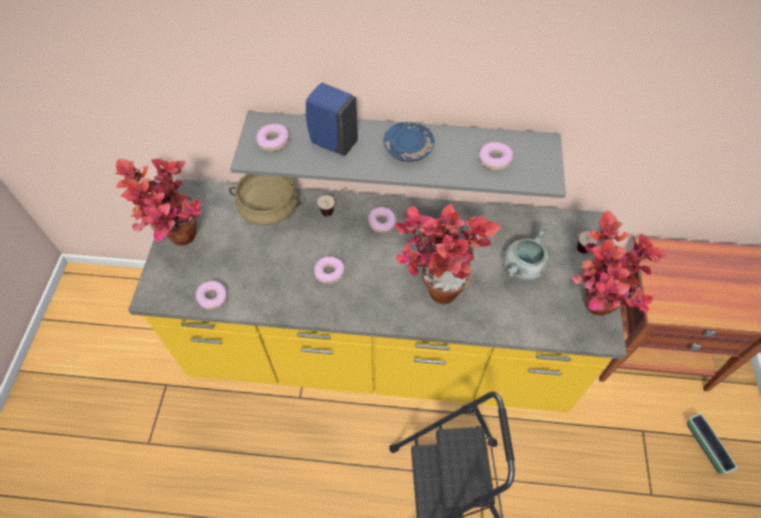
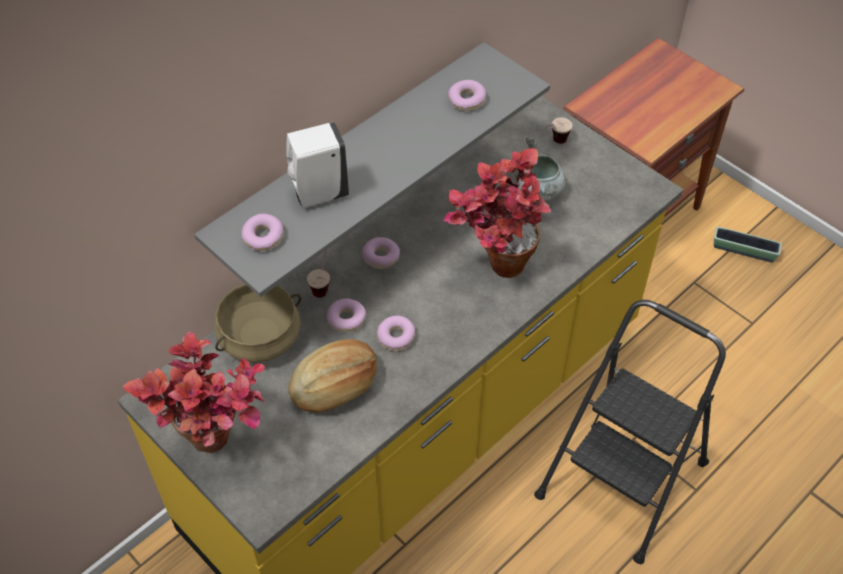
camera: 50 degrees left, 5 degrees down
donut [195,281,227,309] -> donut moved to [327,298,366,332]
blue soap dispenser [306,83,358,156] -> white soap dispenser [286,122,349,208]
blue plate [384,122,435,162] -> none
potted plant [573,211,668,316] -> none
none -> bread [288,339,377,412]

